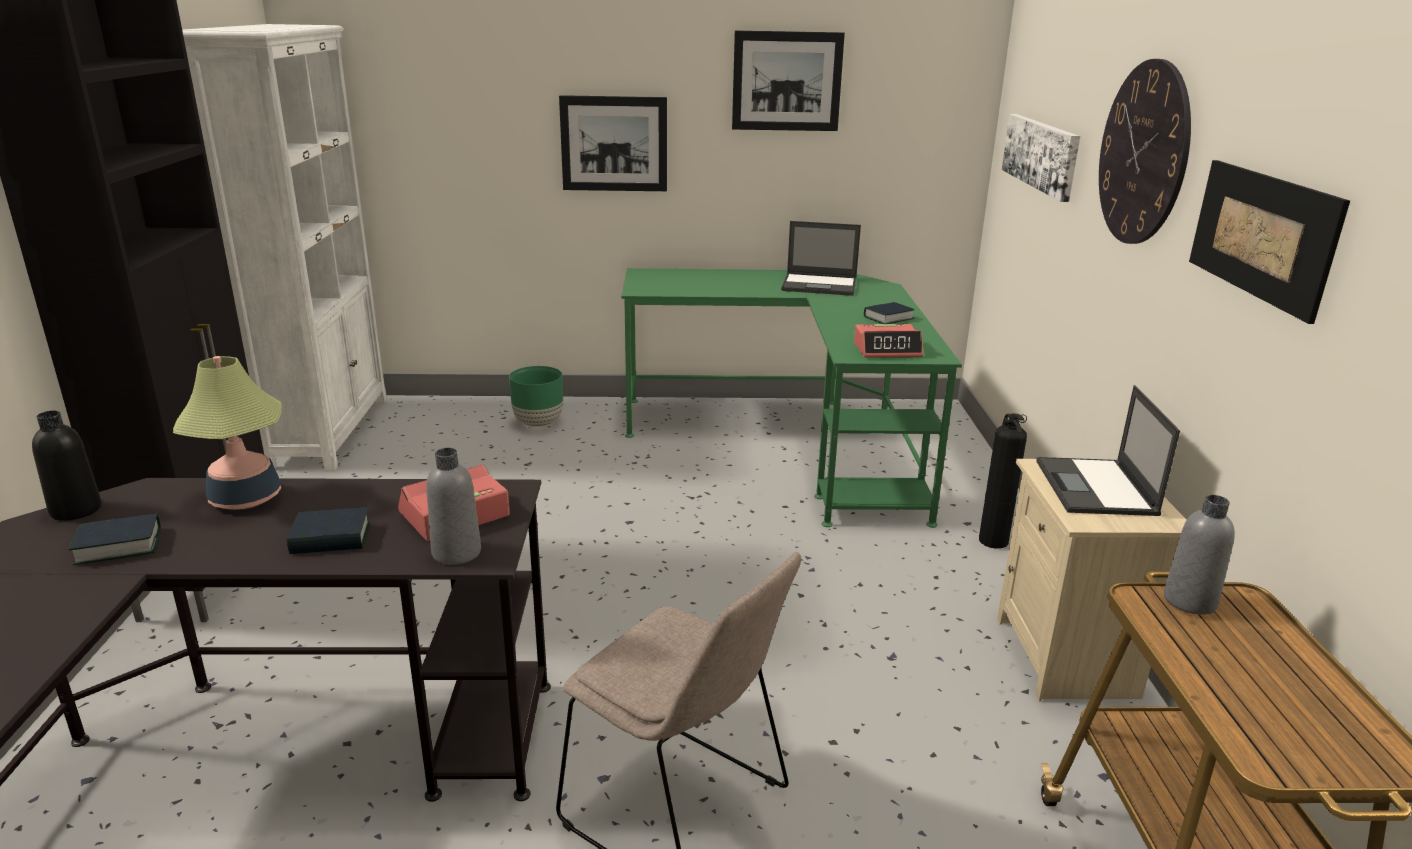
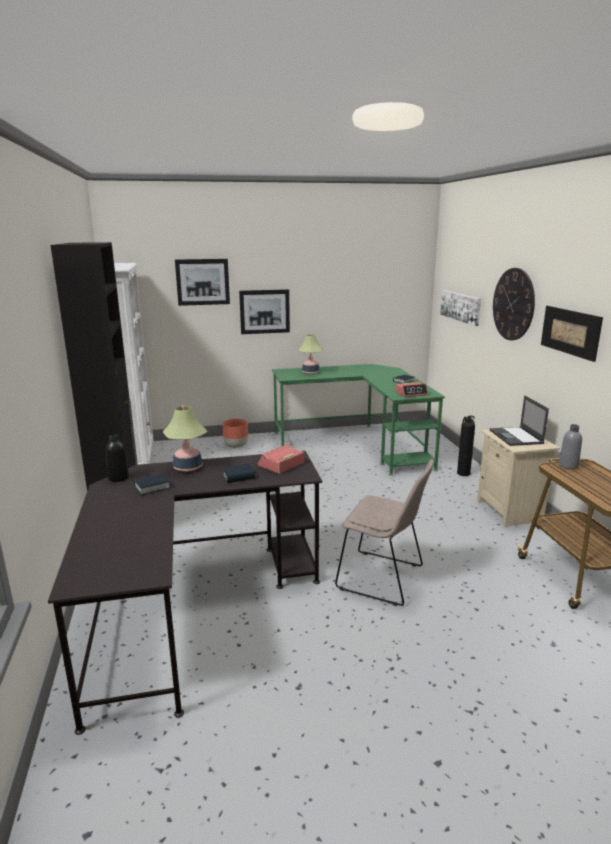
camera: 10 degrees left, 5 degrees down
grey bottle [426,448,481,565] -> none
green planter [509,366,563,427] -> brown planter [222,419,248,448]
picture [732,30,845,131] -> picture moved to [175,259,230,306]
laptop [781,221,861,296] -> none
none -> table lamp [298,334,323,374]

